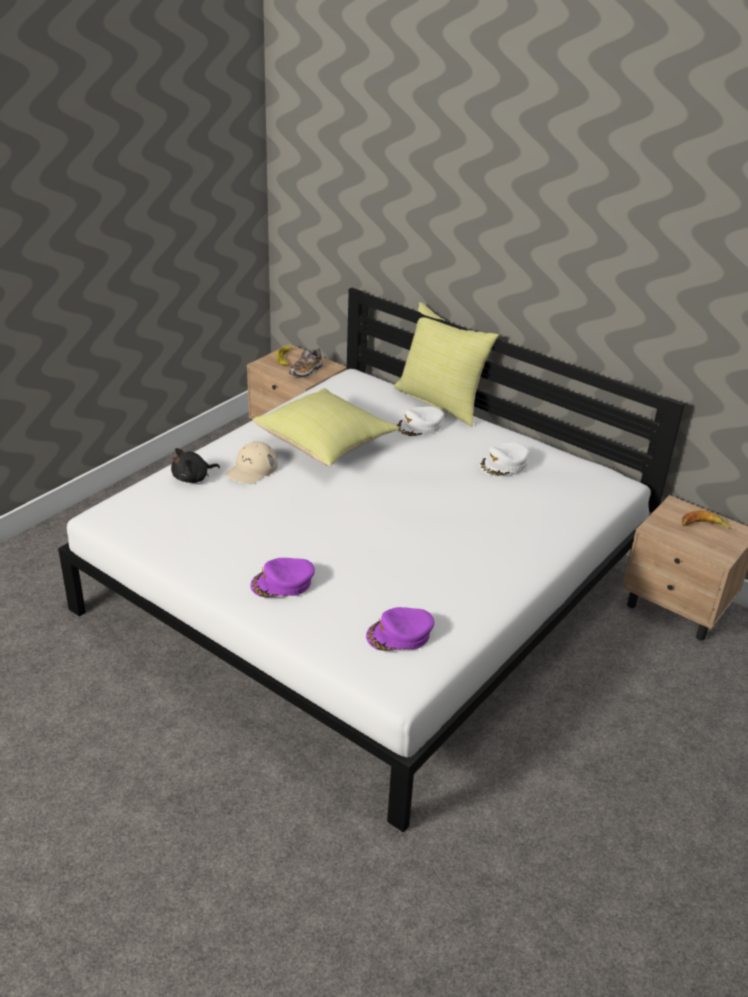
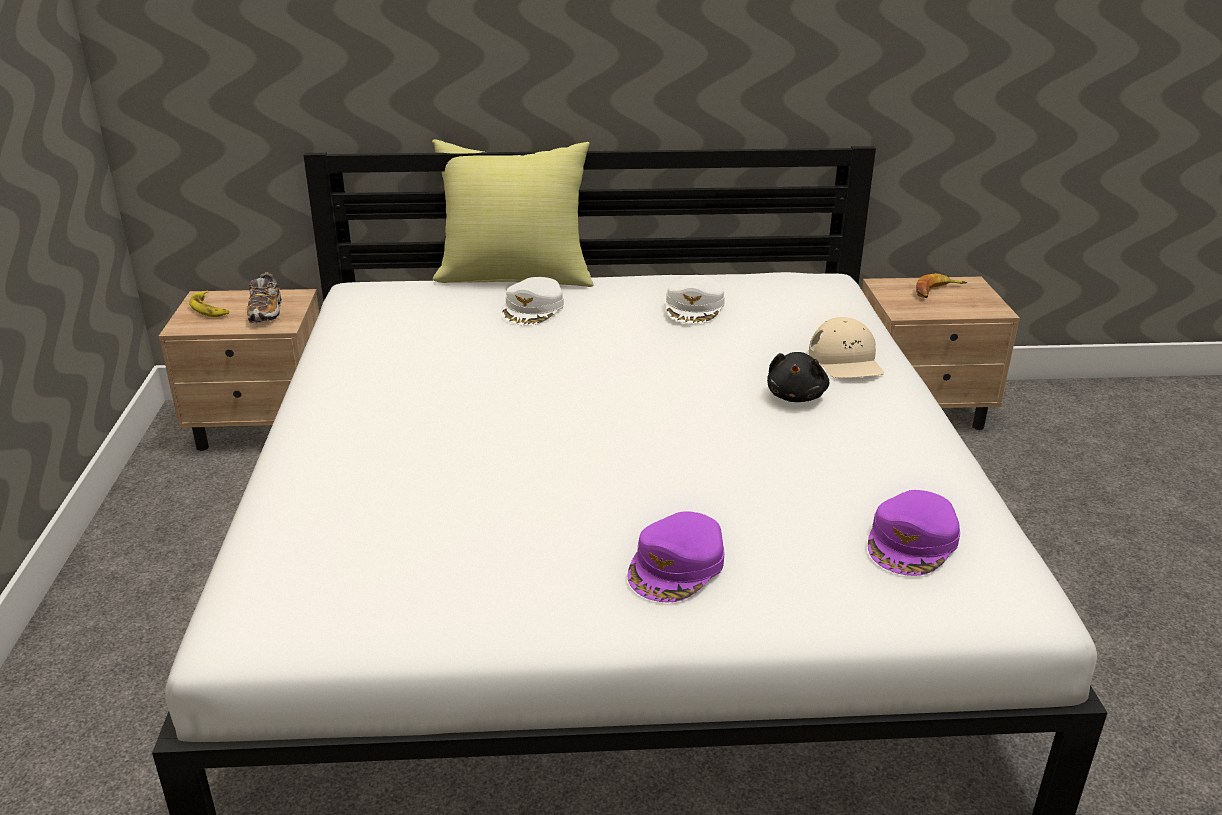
camera: 40 degrees left, 5 degrees down
black plush toy [171,448,220,483] -> black plush toy moved to [767,352,829,402]
beige cap [225,442,278,484] -> beige cap moved to [809,317,884,378]
yellow pillow [253,388,399,466] -> none

